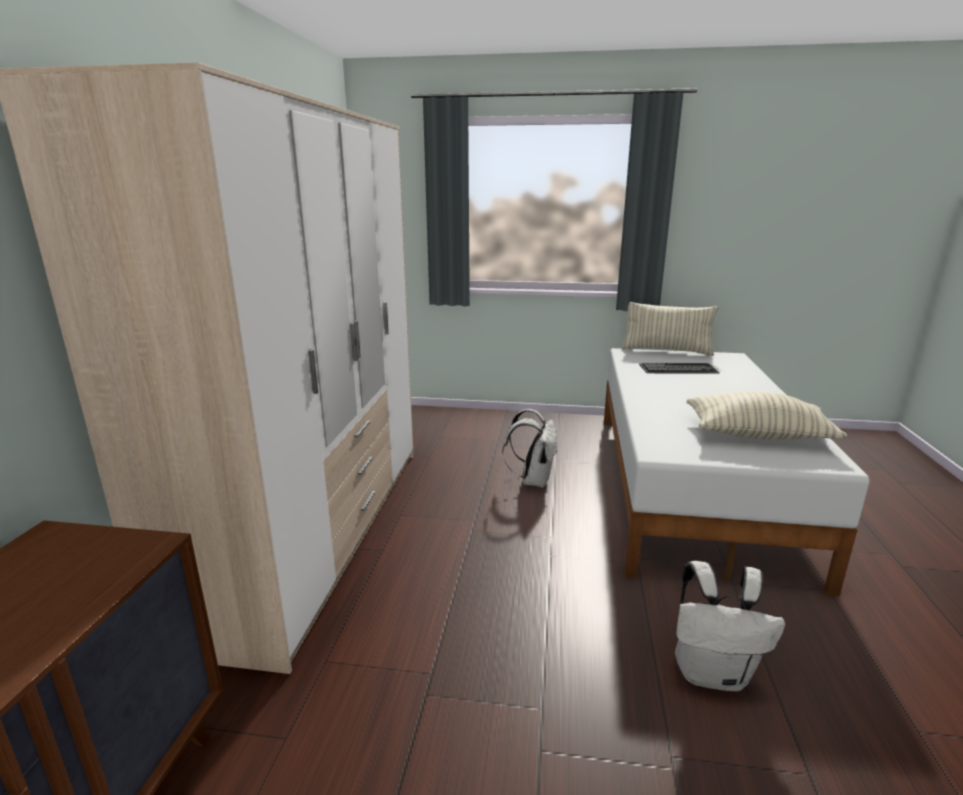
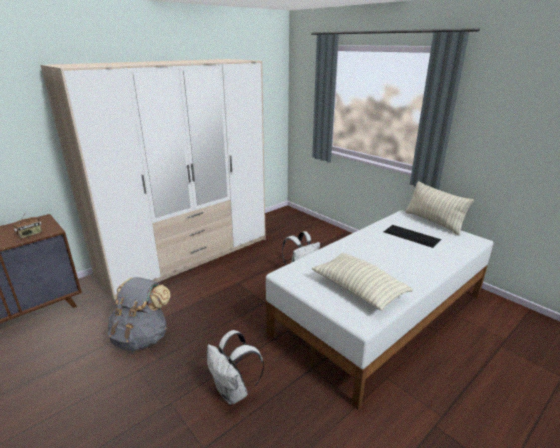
camera: 40 degrees right, 5 degrees up
none -> radio [13,211,42,238]
none -> grey backpack [108,277,171,351]

